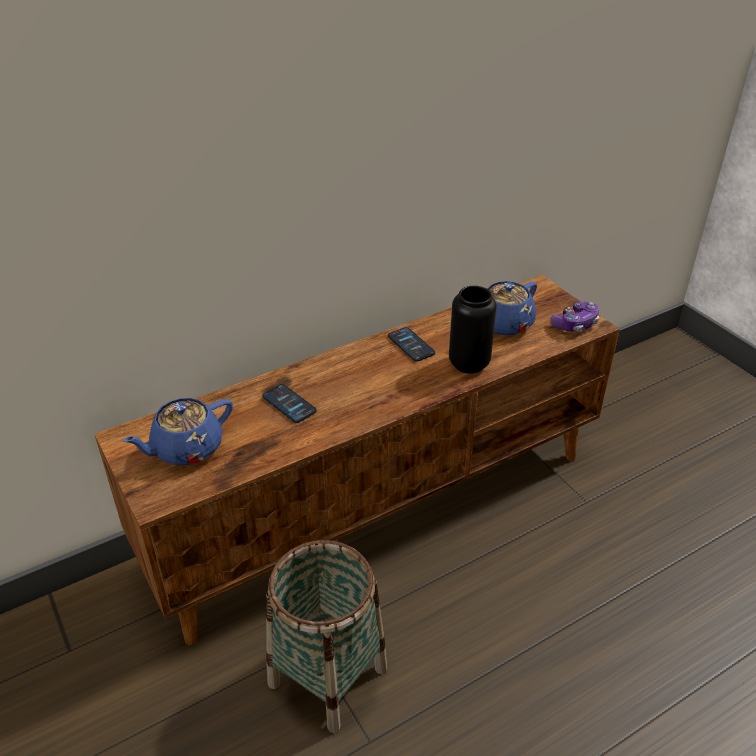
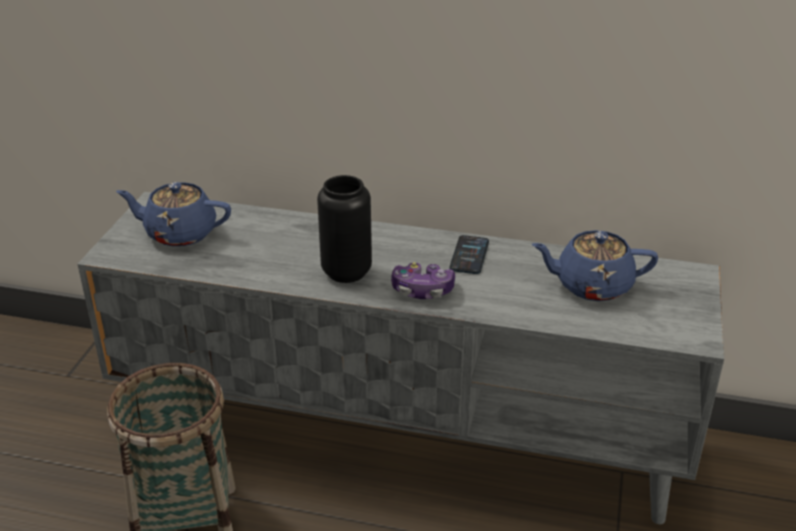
camera: 45 degrees right, 5 degrees down
brown tv stand [94,275,620,645] -> grey tv stand [77,192,724,524]
phone [262,384,317,423] -> none
black vase [449,286,497,374] -> black vase moved to [317,175,372,283]
game controller [550,302,599,332] -> game controller moved to [391,262,455,299]

